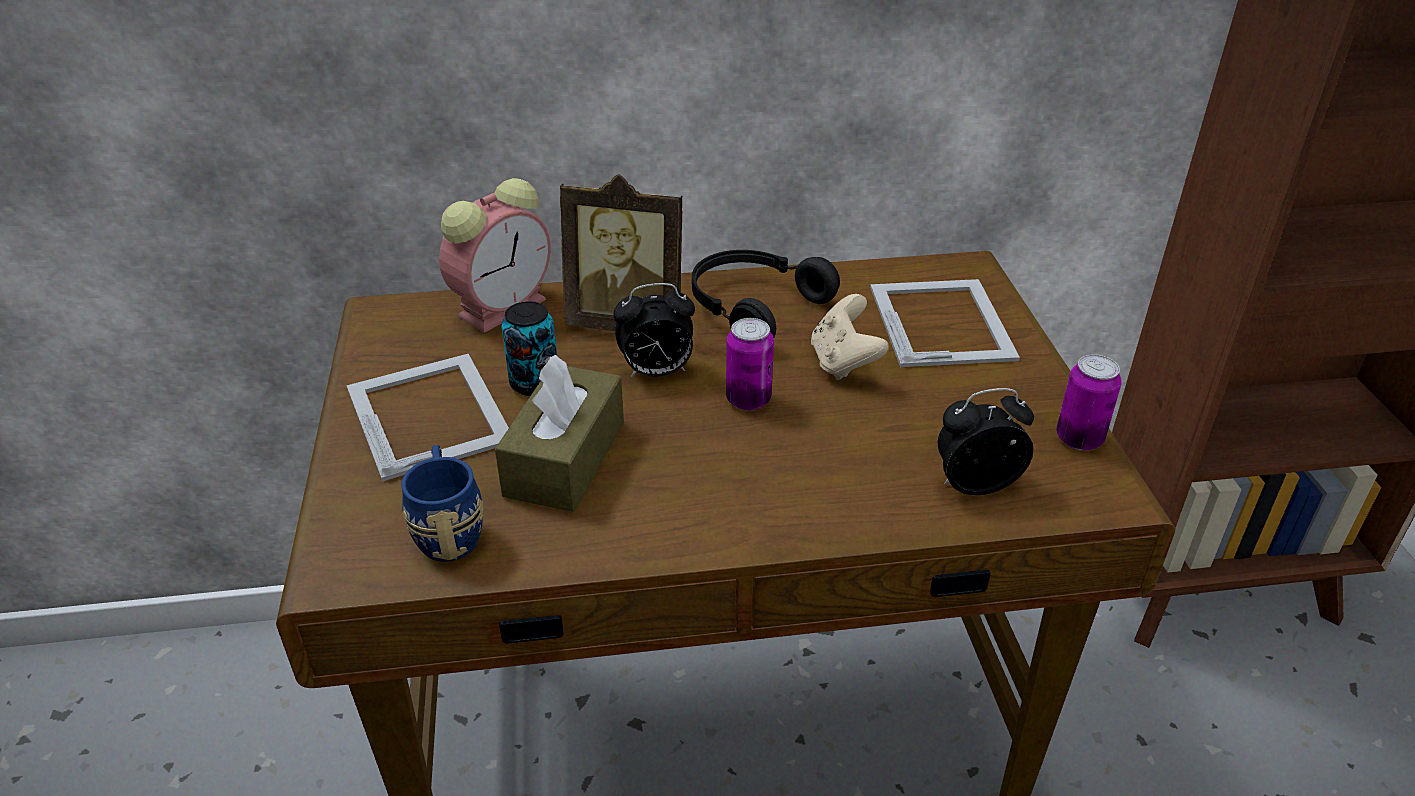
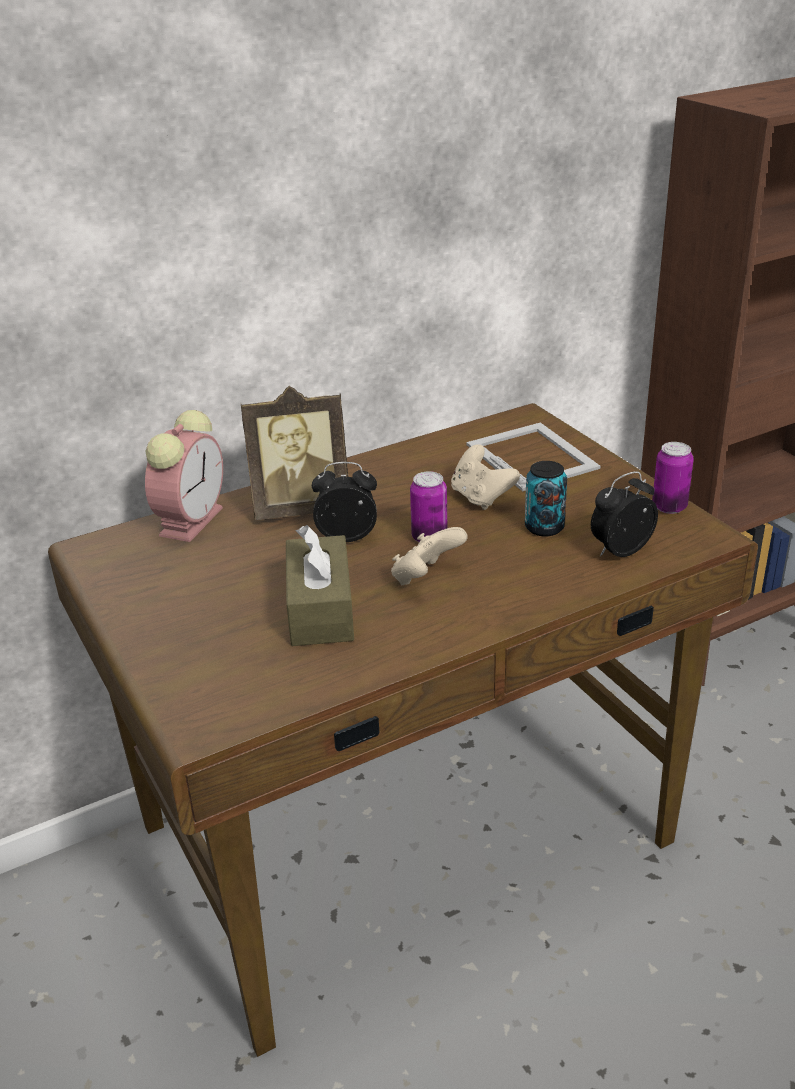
camera: 20 degrees left, 5 degrees down
picture frame [346,354,509,482] -> none
blue mug [401,445,483,562] -> none
can [502,301,557,396] -> can moved to [525,461,567,536]
alarm clock [613,283,695,378] -> alarm clock turned 150 degrees counterclockwise [312,462,377,542]
black headphones [692,250,840,338] -> none
none -> beige game controller [391,527,467,585]

